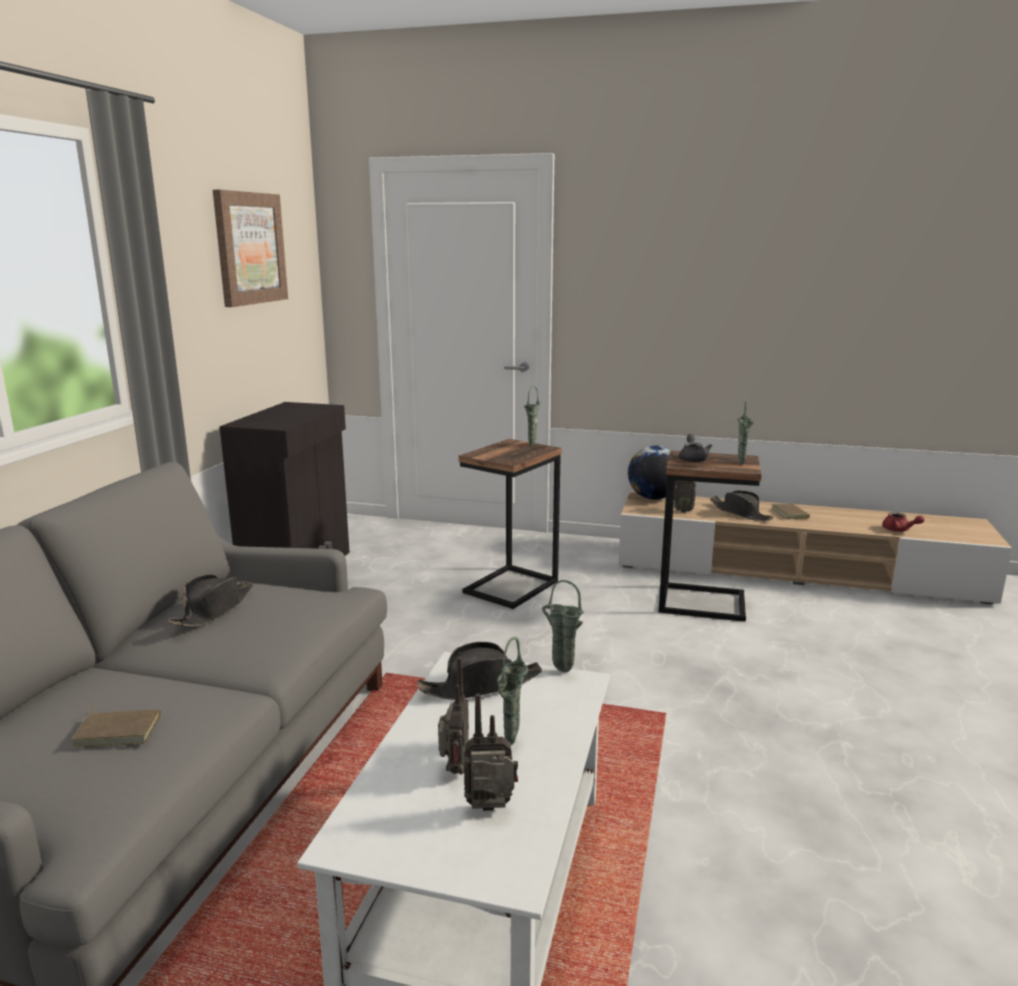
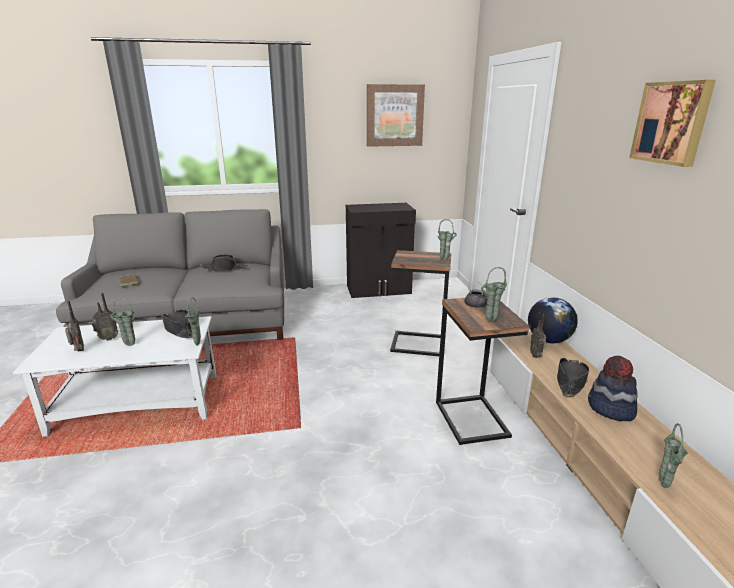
camera: 65 degrees right, 5 degrees up
brown book [772,503,810,519] -> hat [588,356,638,421]
red teapot [882,512,925,532] -> green vase [659,423,688,488]
none -> picture [629,80,716,167]

